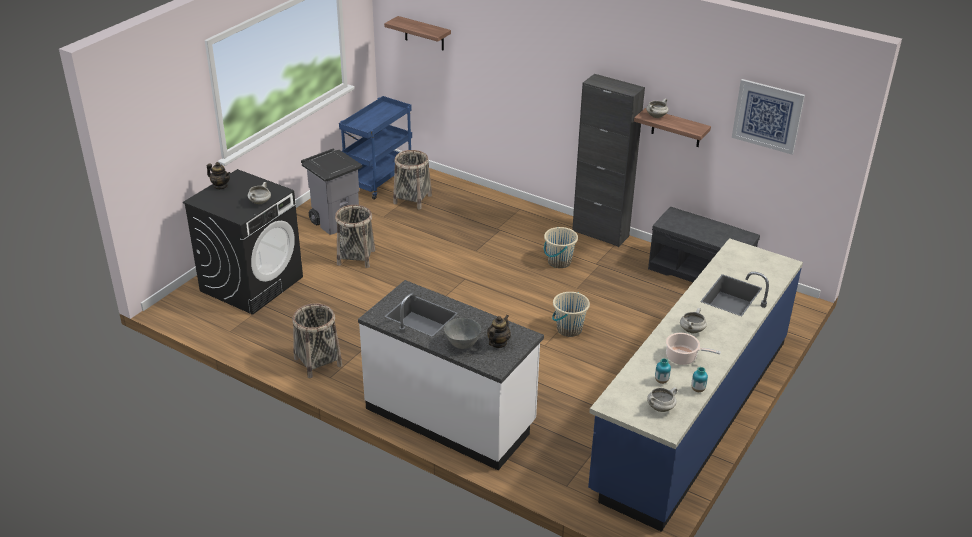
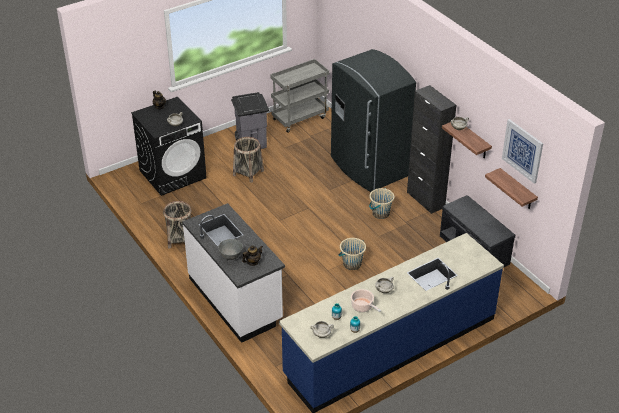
camera: 25 degrees right, 5 degrees up
blue cart [339,96,412,200] -> grey cart [270,59,329,133]
shelf [384,16,451,51] -> shelf moved to [485,168,538,209]
basket [393,150,432,209] -> none
none -> grey fridge [331,49,416,192]

